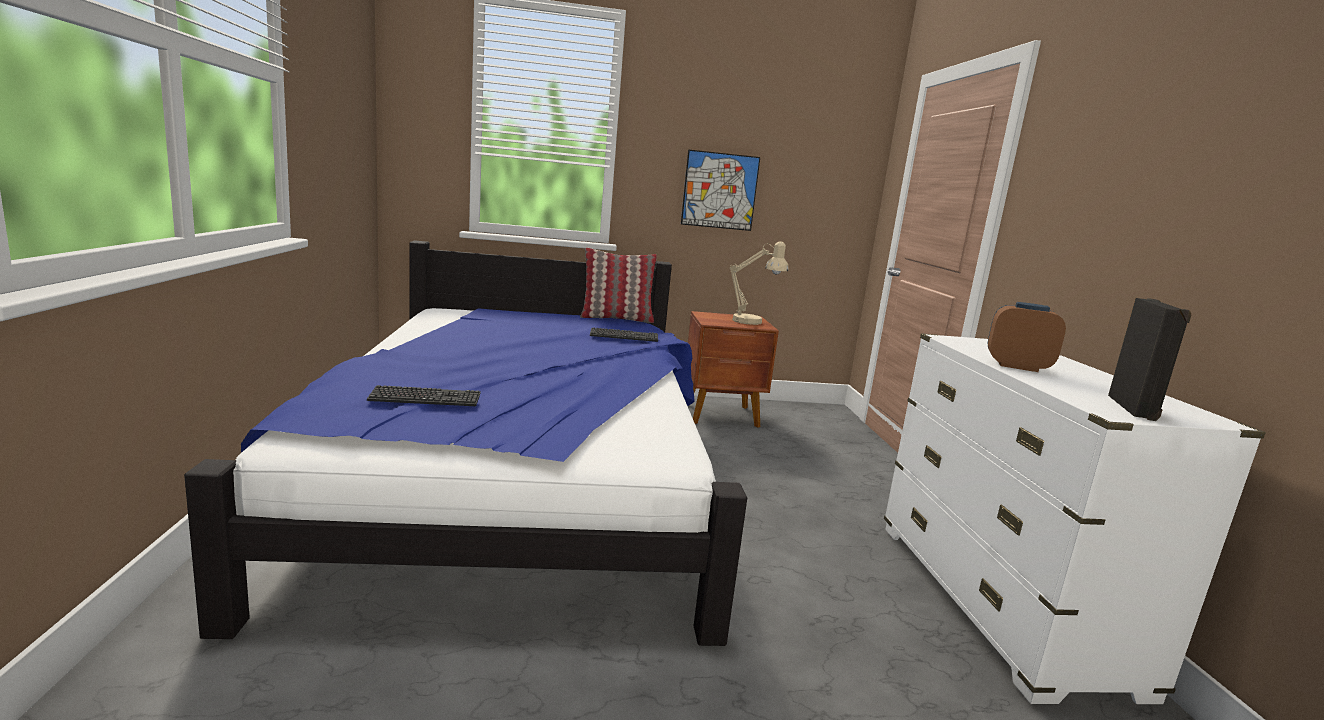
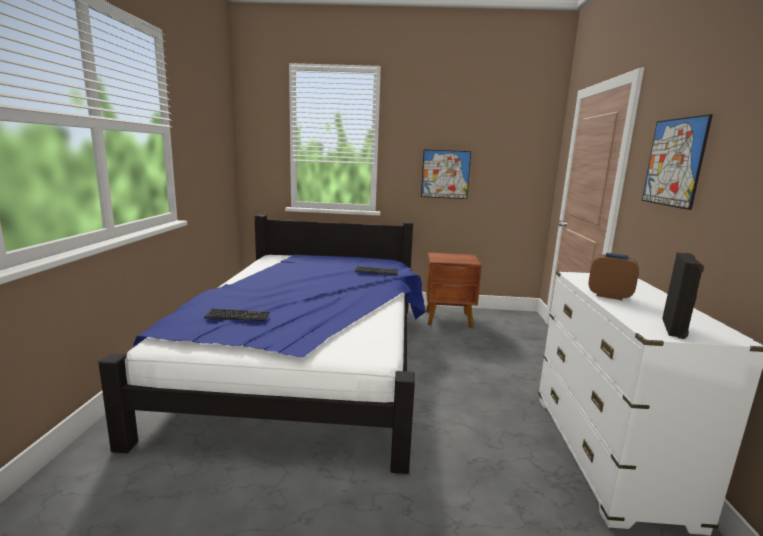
camera: 10 degrees right, 0 degrees up
pillow [580,248,657,323] -> none
beige table lamp [730,241,789,325] -> none
none -> picture [642,114,713,210]

